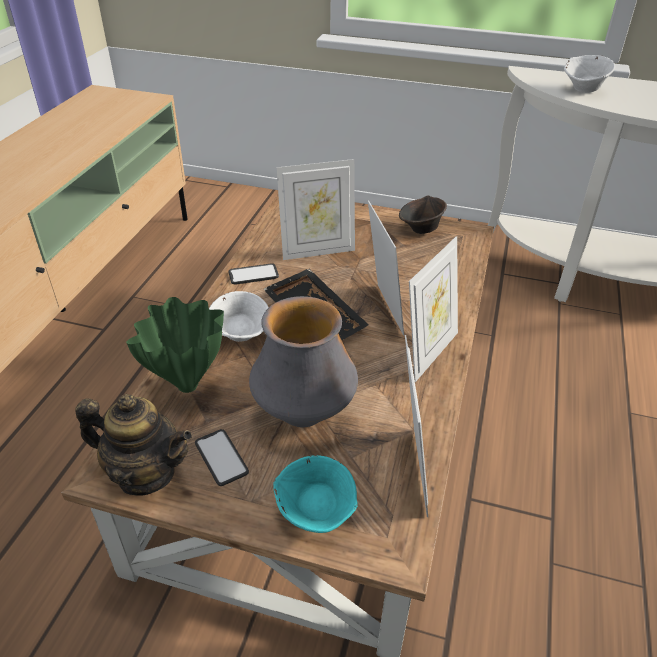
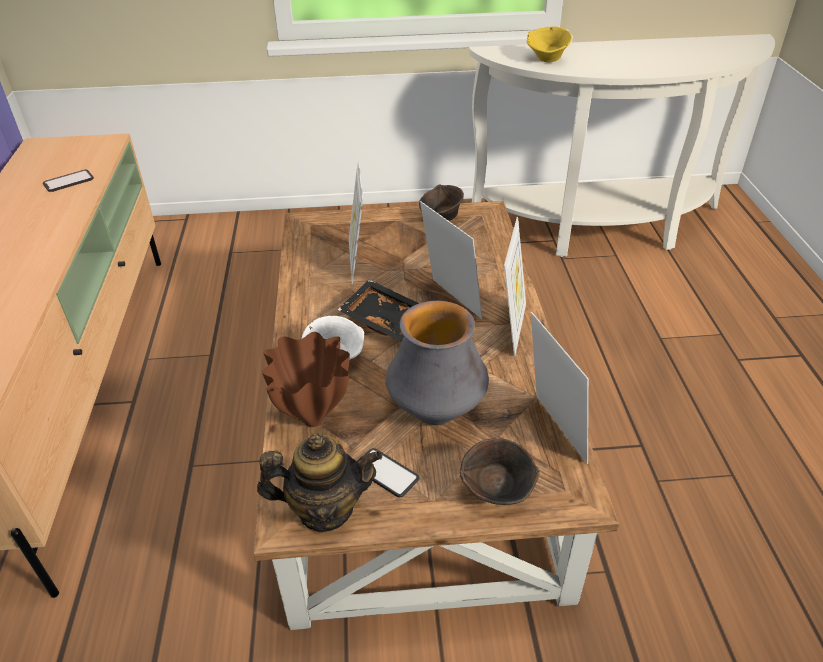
camera: 20 degrees left, 0 degrees up
green vase [126,297,224,393] -> brown vase [262,332,350,427]
phone [228,263,279,284] -> phone moved to [43,170,94,192]
turquoise bowl [273,455,358,533] -> brown bowl [460,438,539,505]
picture frame [277,159,355,260] -> picture frame turned 120 degrees clockwise [349,160,363,284]
white bowl [564,55,615,93] -> yellow bowl [527,26,572,62]

